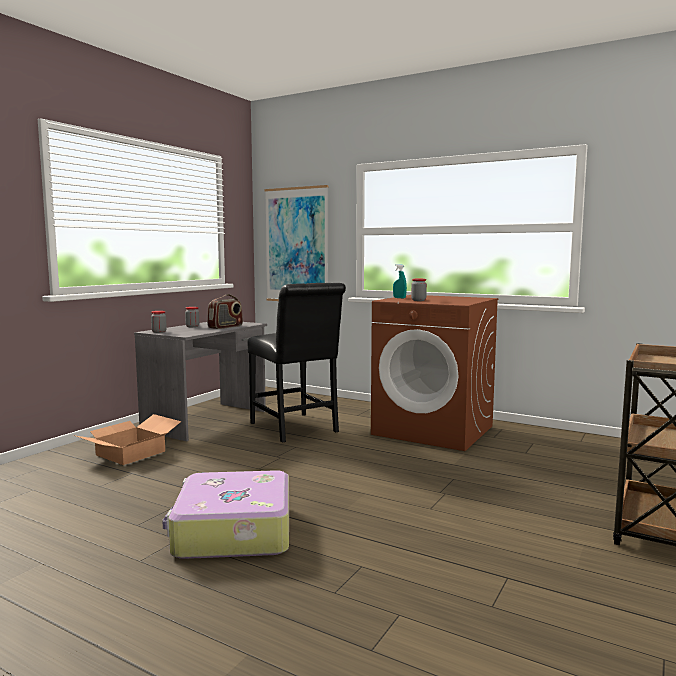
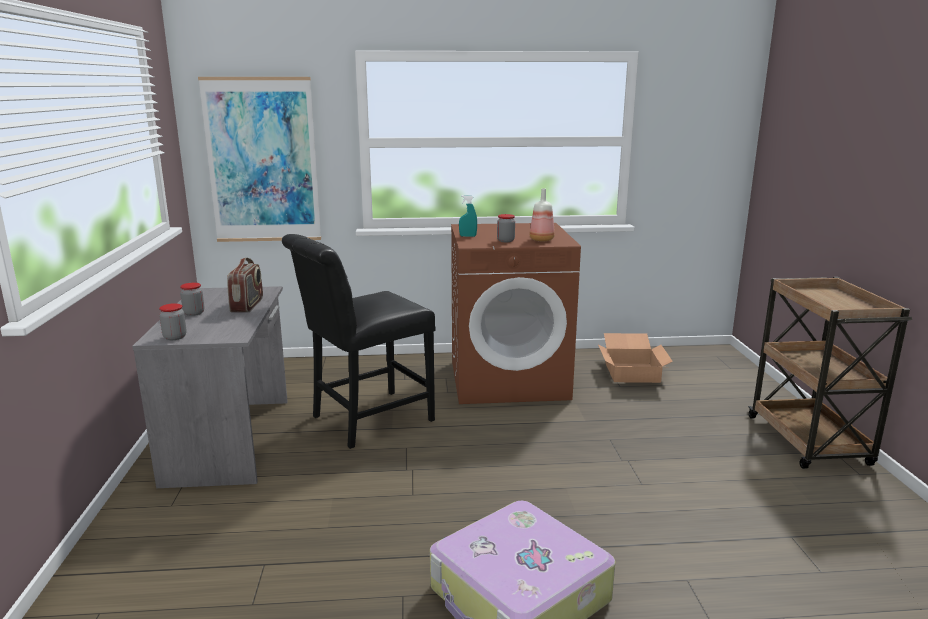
camera: 35 degrees left, 10 degrees up
cardboard box [73,414,181,465] -> cardboard box moved to [598,333,673,383]
black chair [247,283,346,442] -> black chair turned 120 degrees clockwise [282,234,436,449]
none -> bottle [529,188,555,241]

